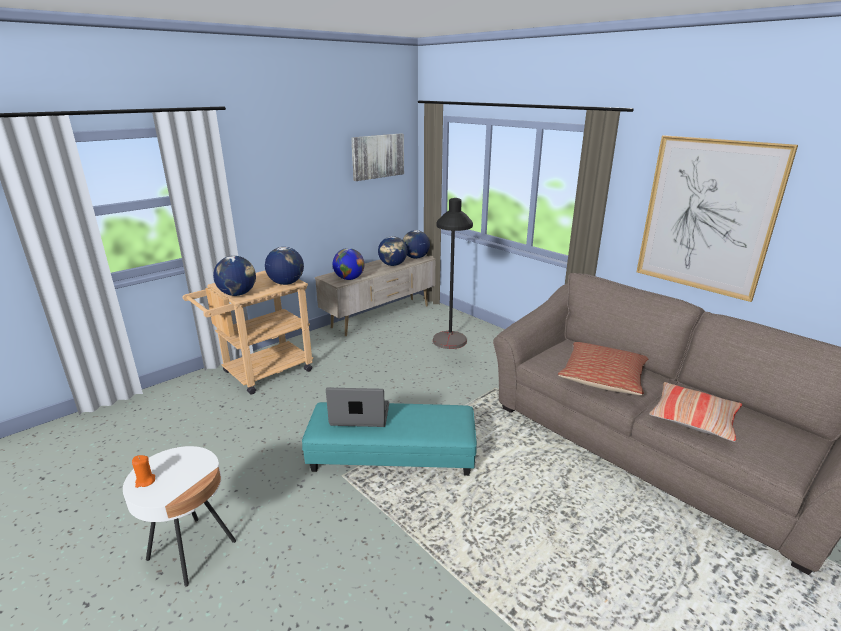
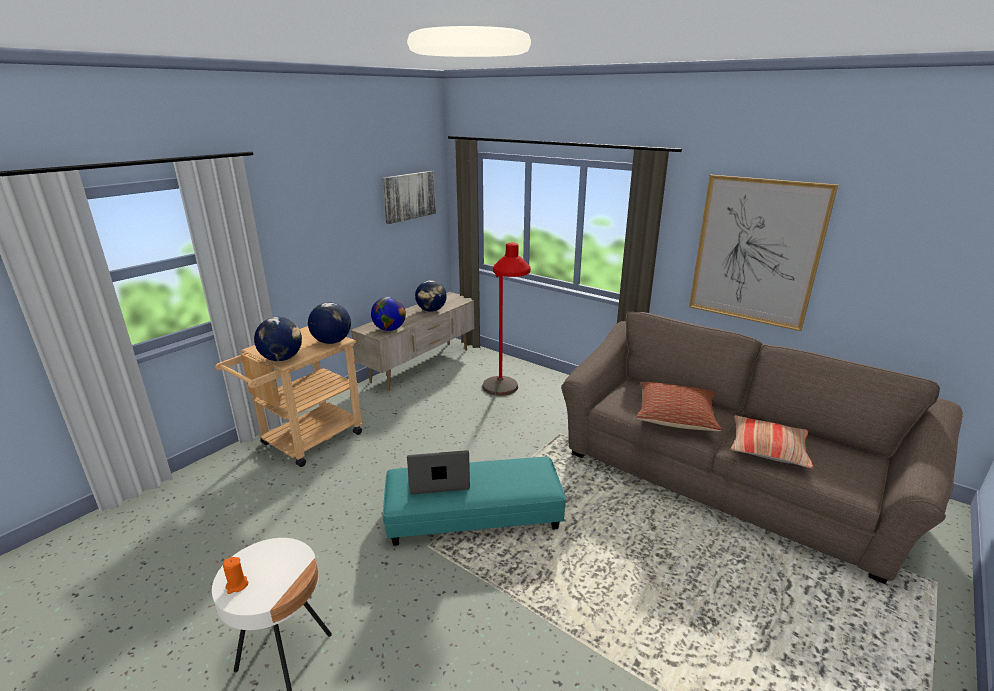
camera: 10 degrees left, 0 degrees up
globe [403,230,430,259] -> none
black floor lamp [433,198,473,349] -> red floor lamp [482,242,531,396]

